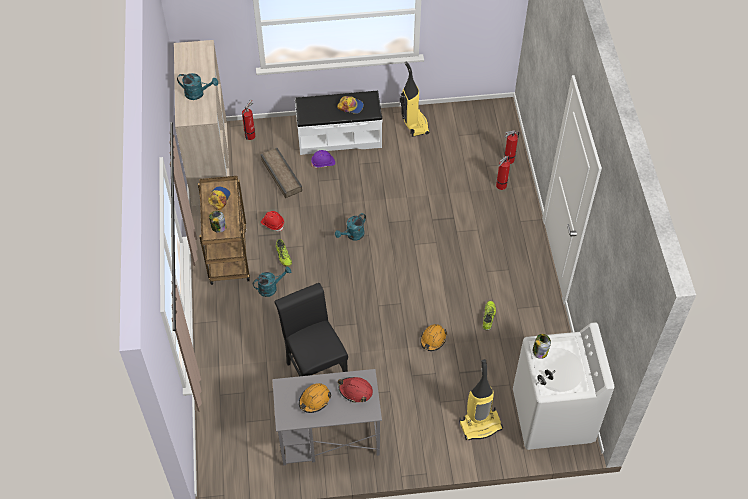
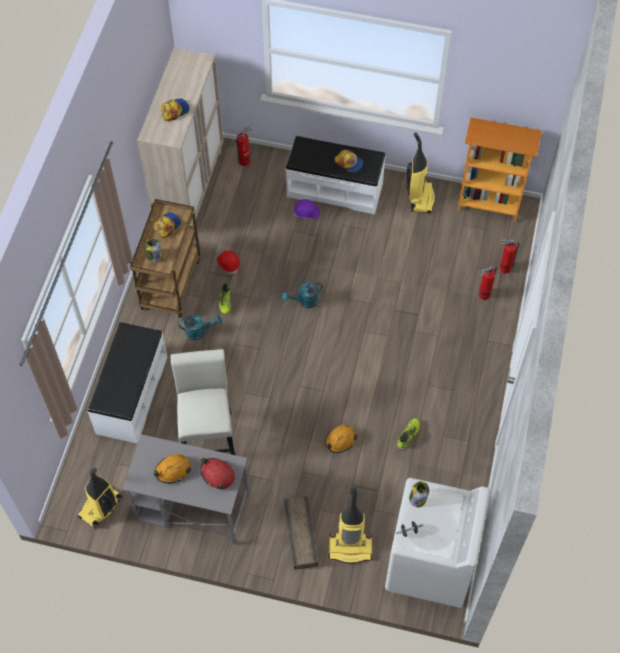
camera: 20 degrees right, 5 degrees up
turquoise watering can [177,73,218,100] -> cap [160,98,189,121]
crate [260,148,302,198] -> crate moved to [284,496,318,570]
black chair [274,283,348,376] -> white chair [171,349,235,455]
none -> vacuum cleaner [78,468,123,529]
none -> white bench [88,322,168,444]
none -> bookcase [457,117,542,222]

